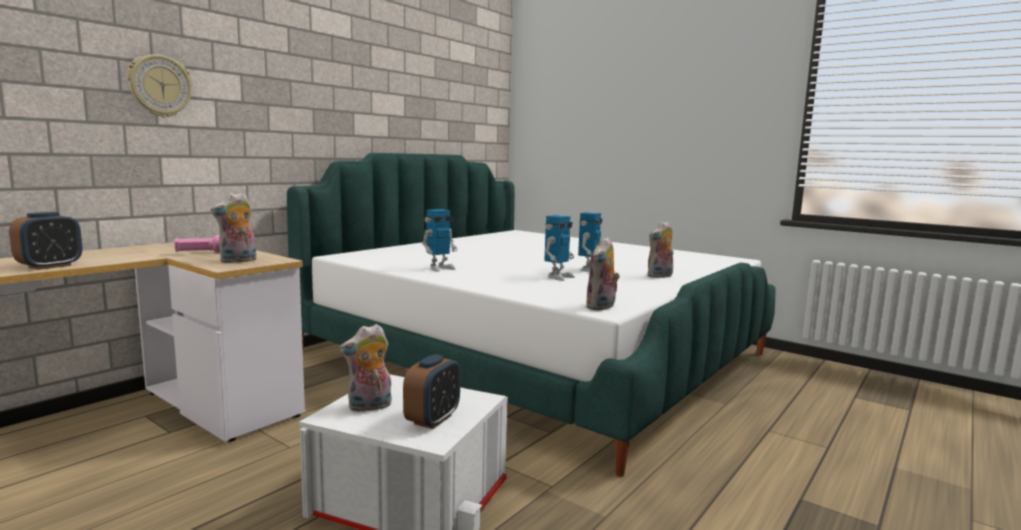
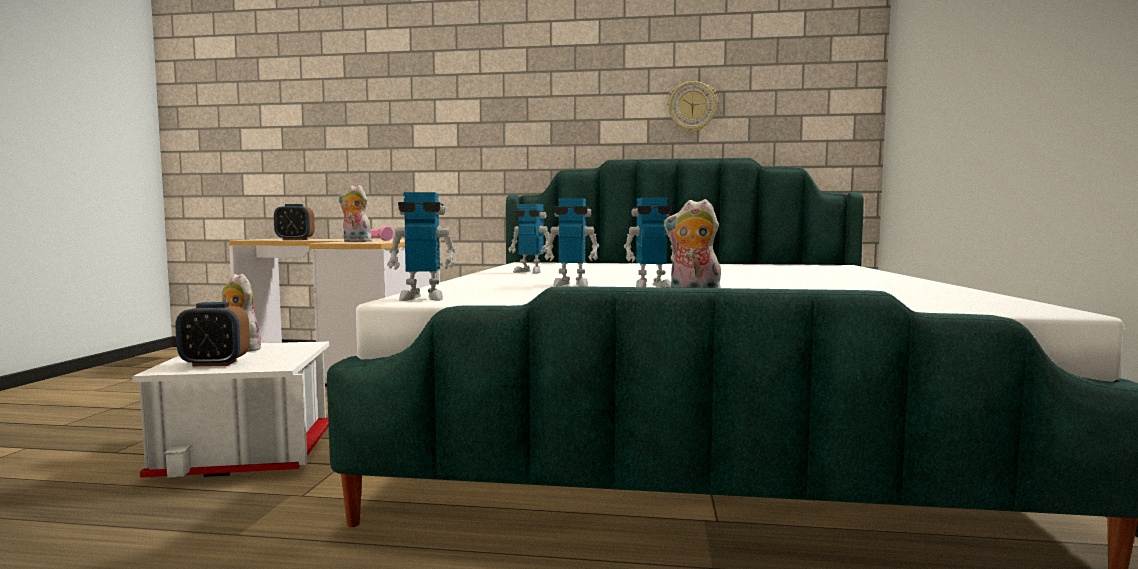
camera: 60 degrees right, 5 degrees down
wall clock [127,54,192,118] -> wall clock moved to [667,81,718,132]
plush toy [585,236,620,311] -> toy robot [387,192,456,301]

